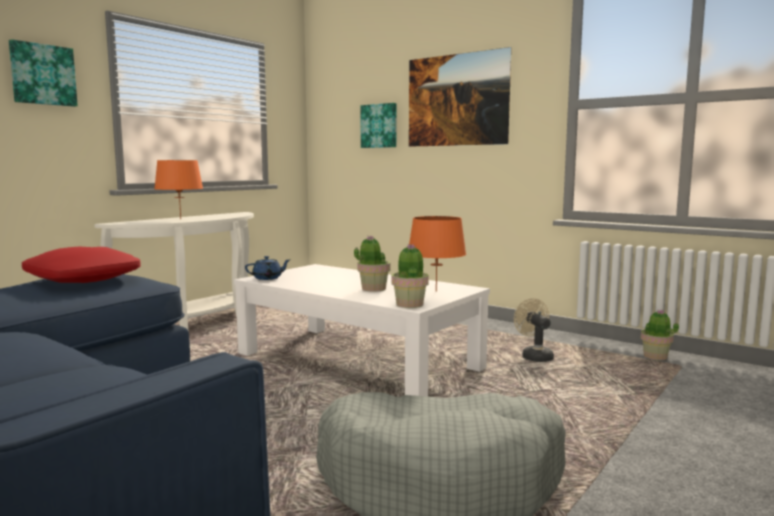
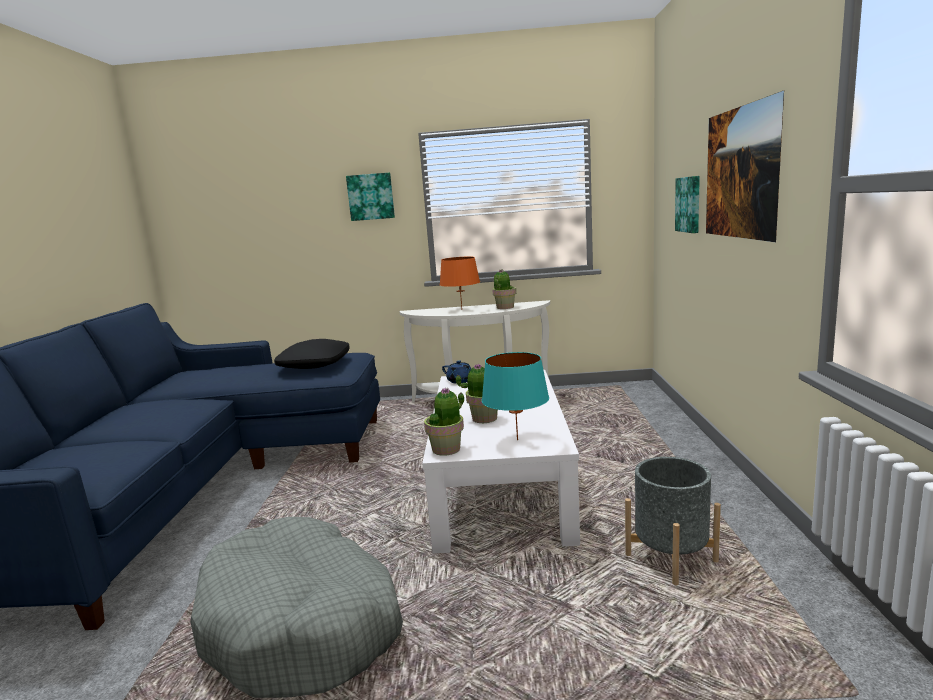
camera: 55 degrees right, 5 degrees up
red pillow [22,246,141,283] -> black pillow [274,339,349,369]
orange table lamp [409,216,466,292] -> turquoise table lamp [482,352,549,440]
beige fan [514,298,554,362] -> grey planter [625,457,721,585]
potted plant [641,309,679,360] -> potted plant moved to [492,269,516,309]

